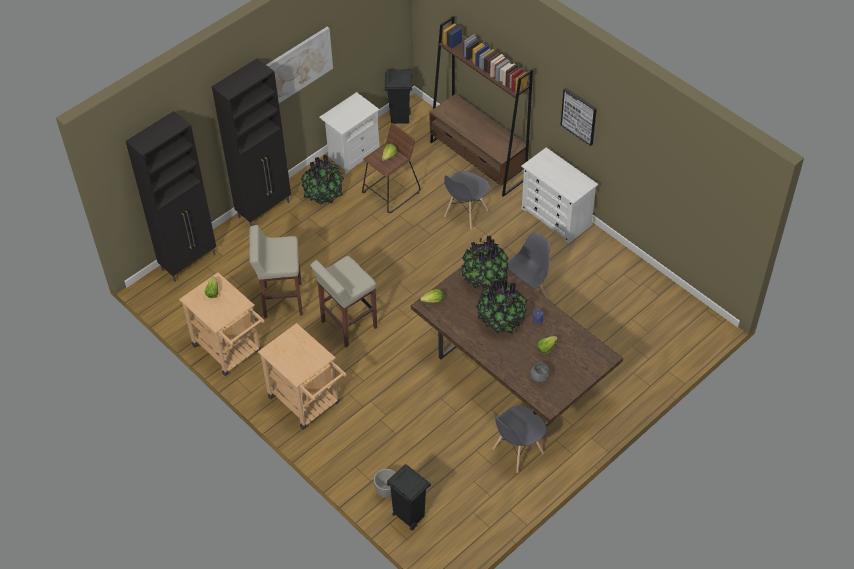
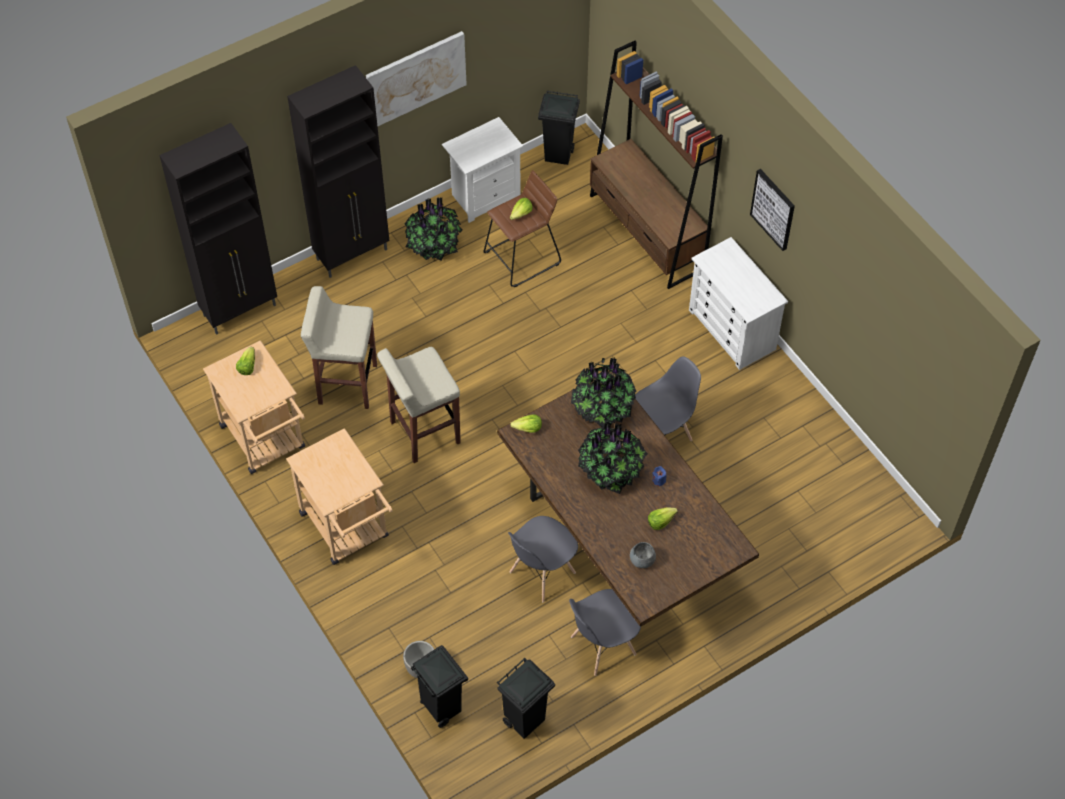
camera: 10 degrees right, 5 degrees up
grey chair [444,171,490,230] -> grey chair moved to [508,516,578,602]
none -> black trash can [497,658,555,739]

